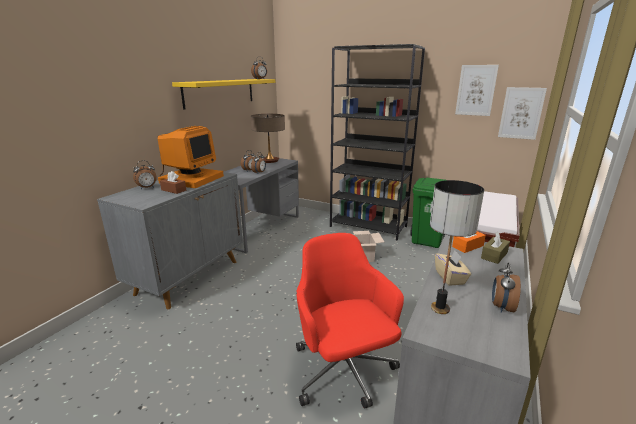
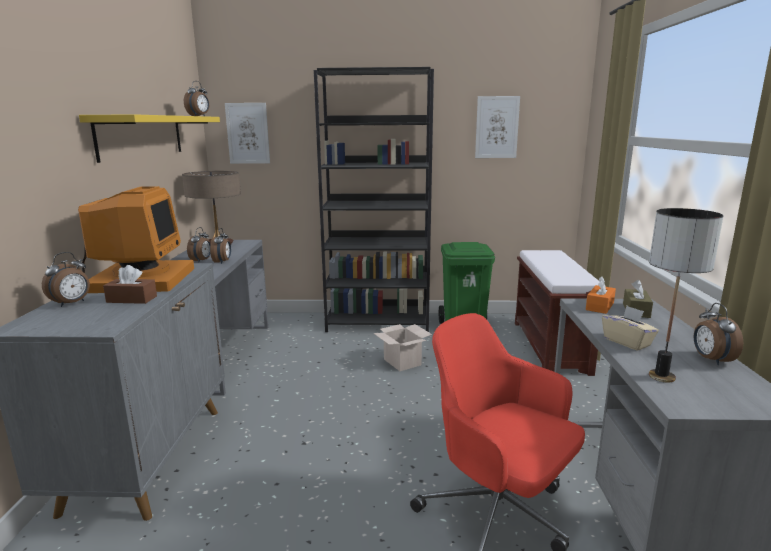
camera: 25 degrees left, 5 degrees down
picture [498,87,547,140] -> picture moved to [225,103,270,164]

